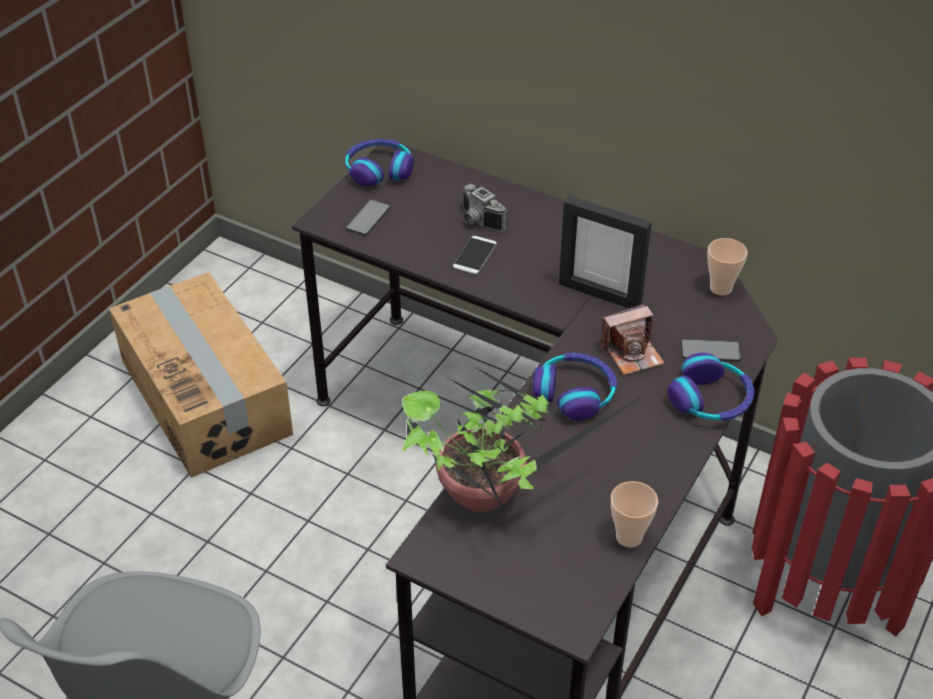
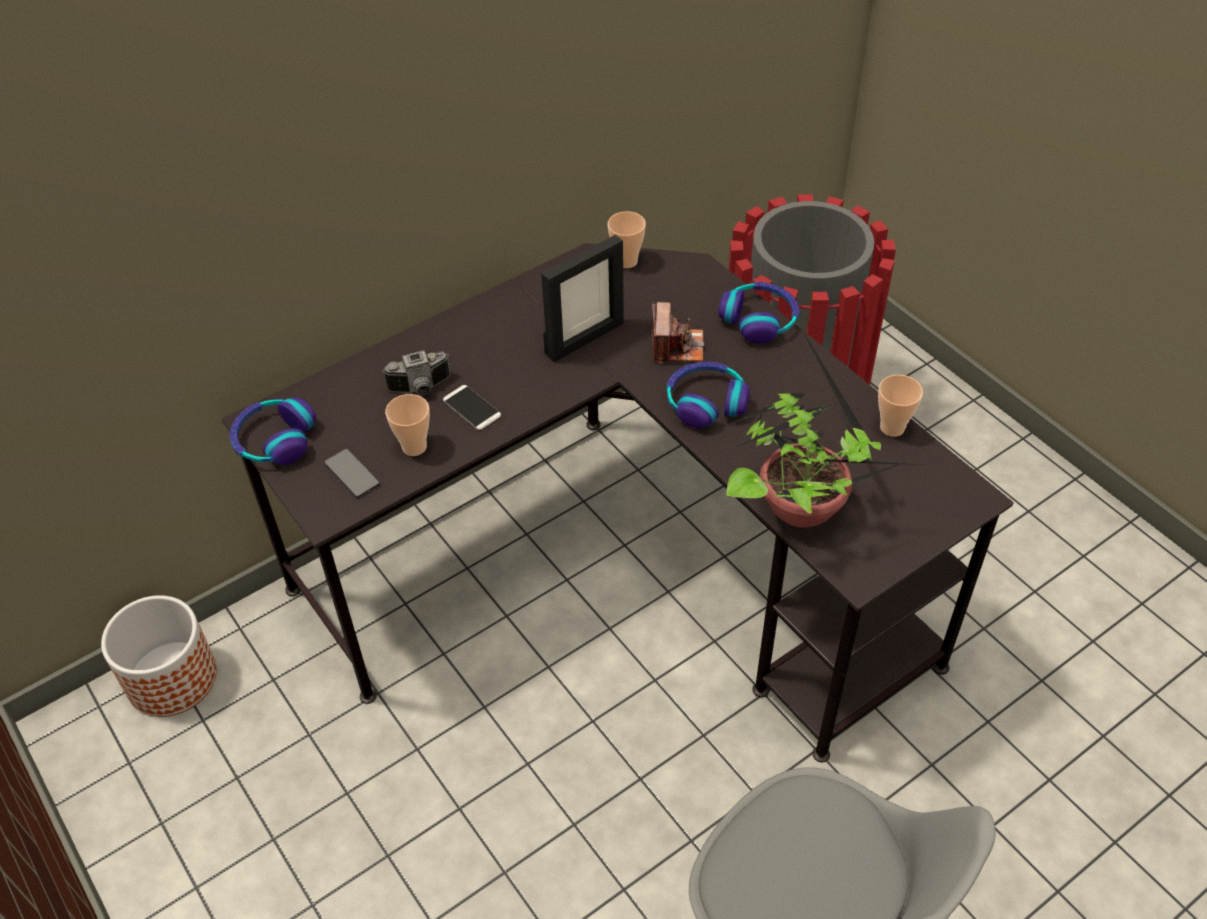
camera: 65 degrees left, 5 degrees up
cardboard box [109,272,293,478] -> none
phone [681,339,741,362] -> none
none -> planter [101,595,217,717]
none -> cup [385,394,430,456]

